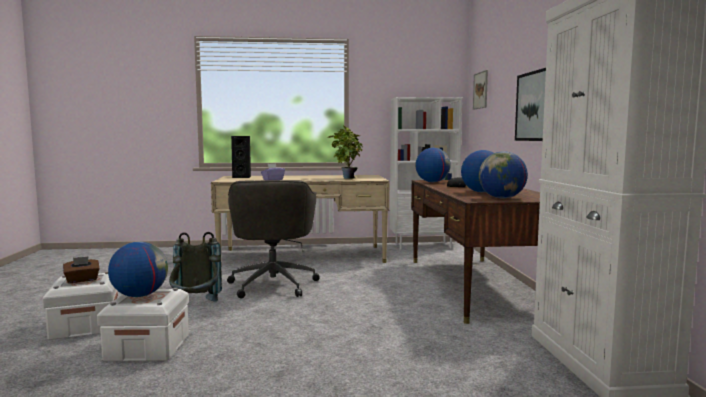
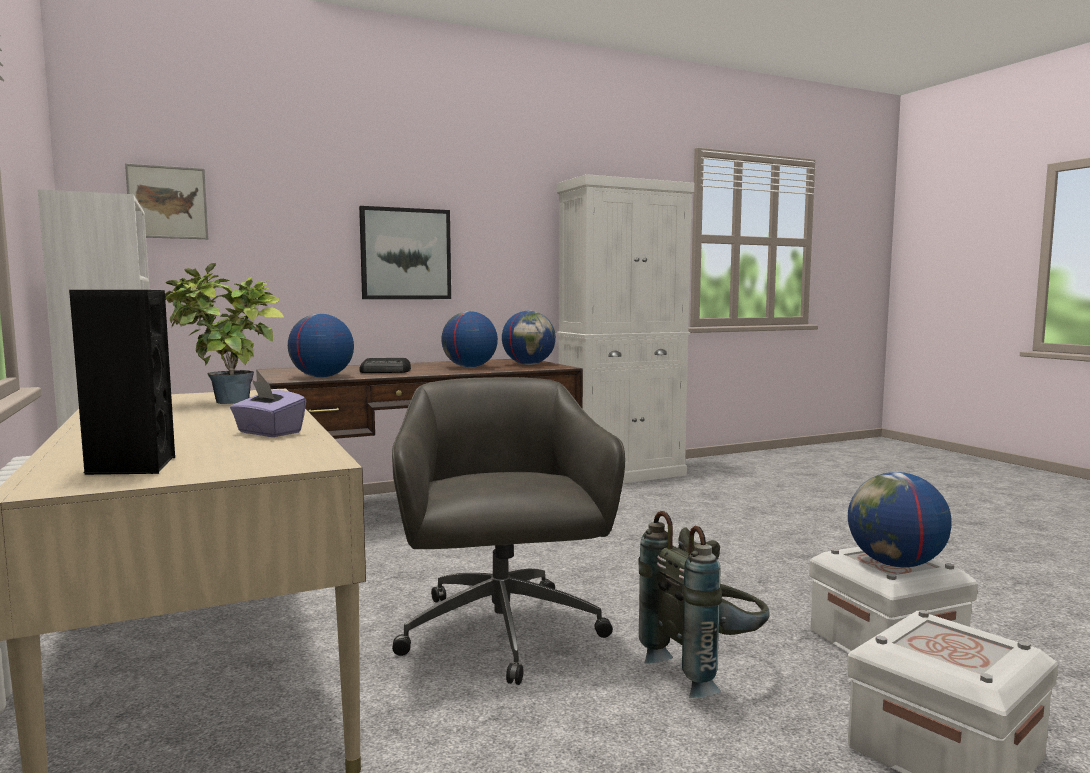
camera: 110 degrees left, 0 degrees up
brown tissue box [63,256,100,283] -> none
grey office chair [227,180,320,298] -> grey office chair turned 75 degrees counterclockwise [392,377,625,685]

